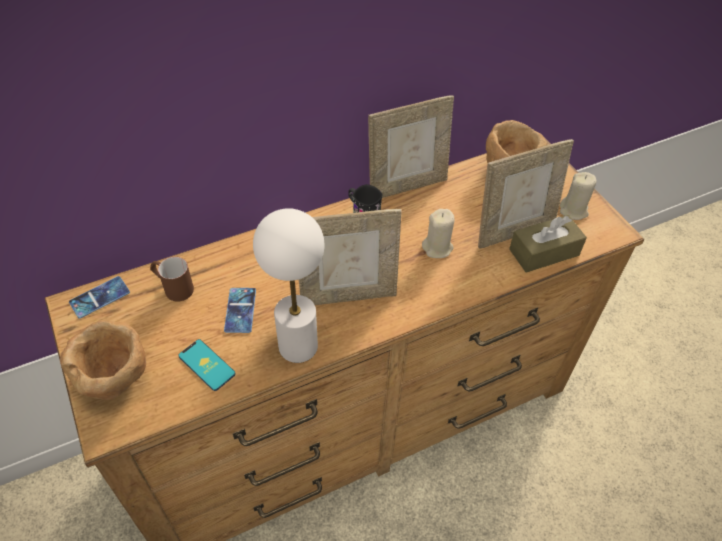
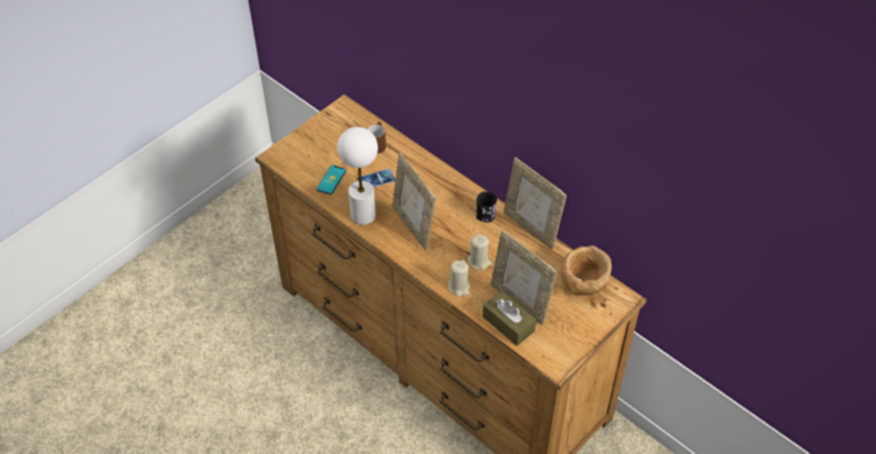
camera: 70 degrees right, 0 degrees up
brown bowl [60,320,146,400] -> none
phone [69,276,130,319] -> none
beige candle [560,172,597,220] -> beige candle moved to [448,260,470,297]

